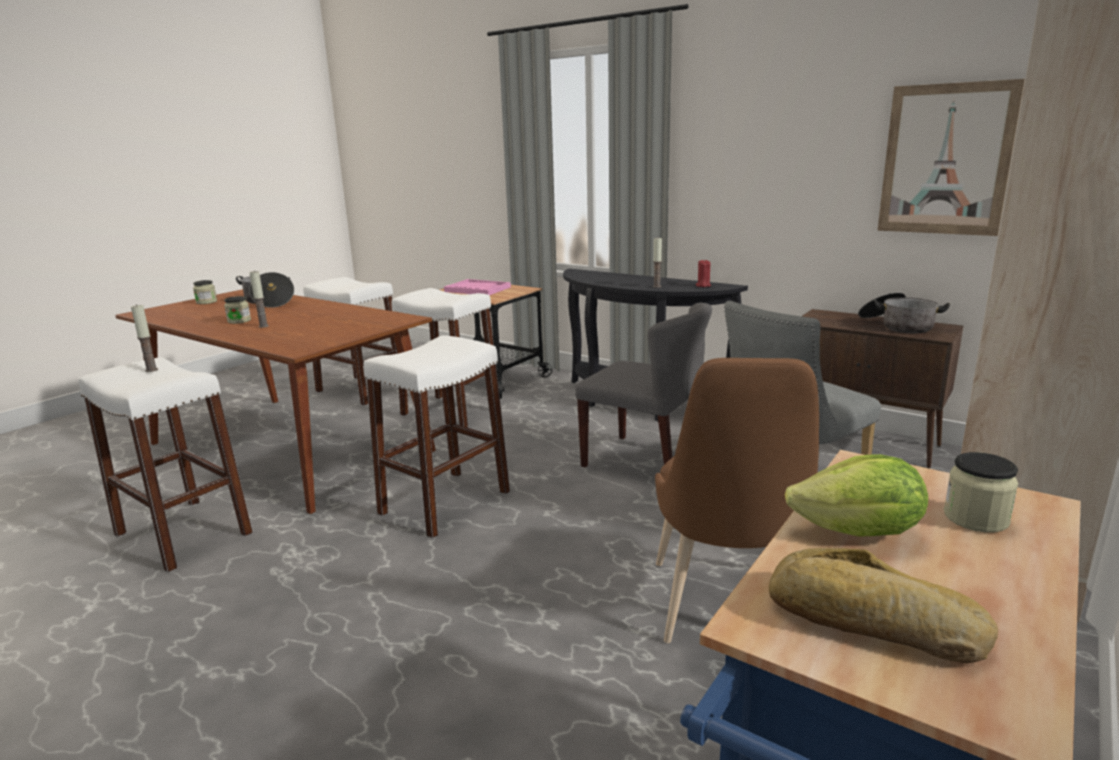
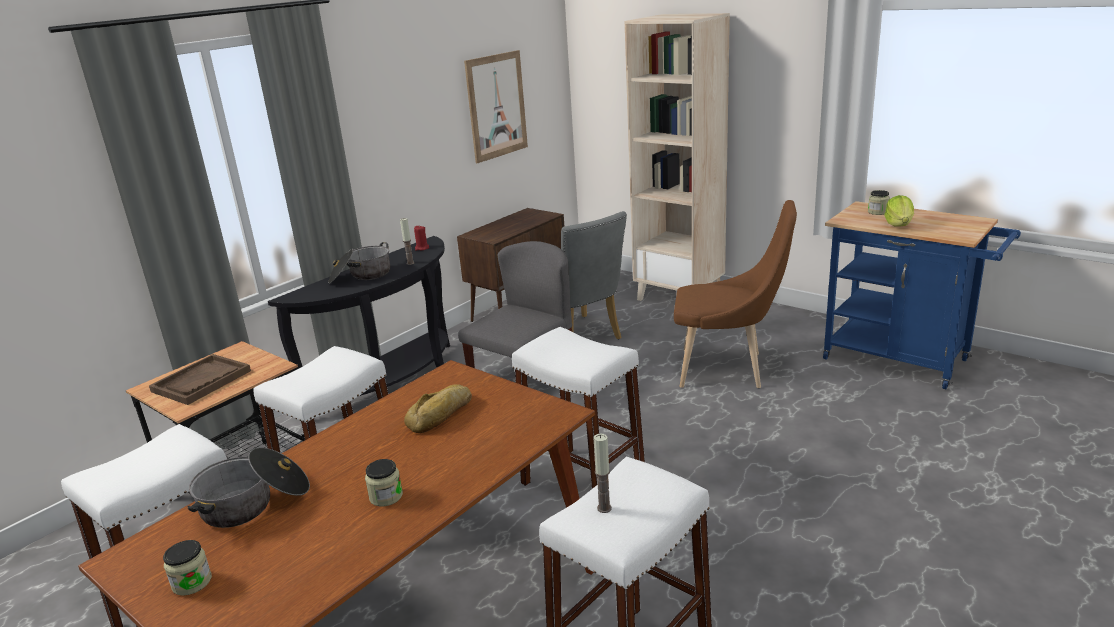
camera: 85 degrees left, 5 degrees up
candle [249,270,269,328] -> none
pink tray [444,279,511,295] -> brown tray [149,354,251,405]
bread [769,548,998,664] -> bread moved to [404,384,472,433]
cooking pot [858,292,950,333] -> cooking pot moved to [328,242,390,284]

